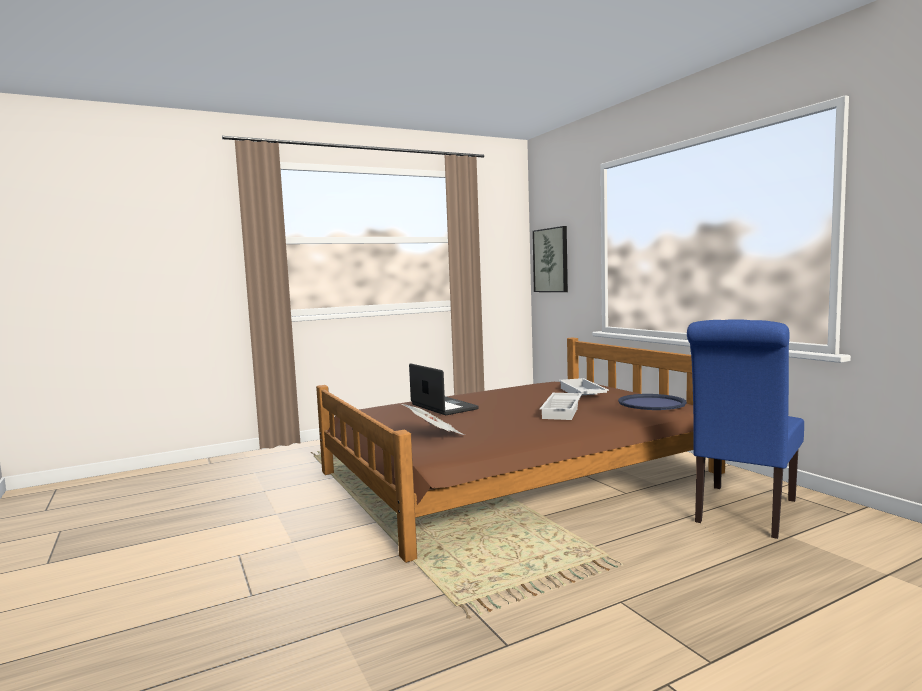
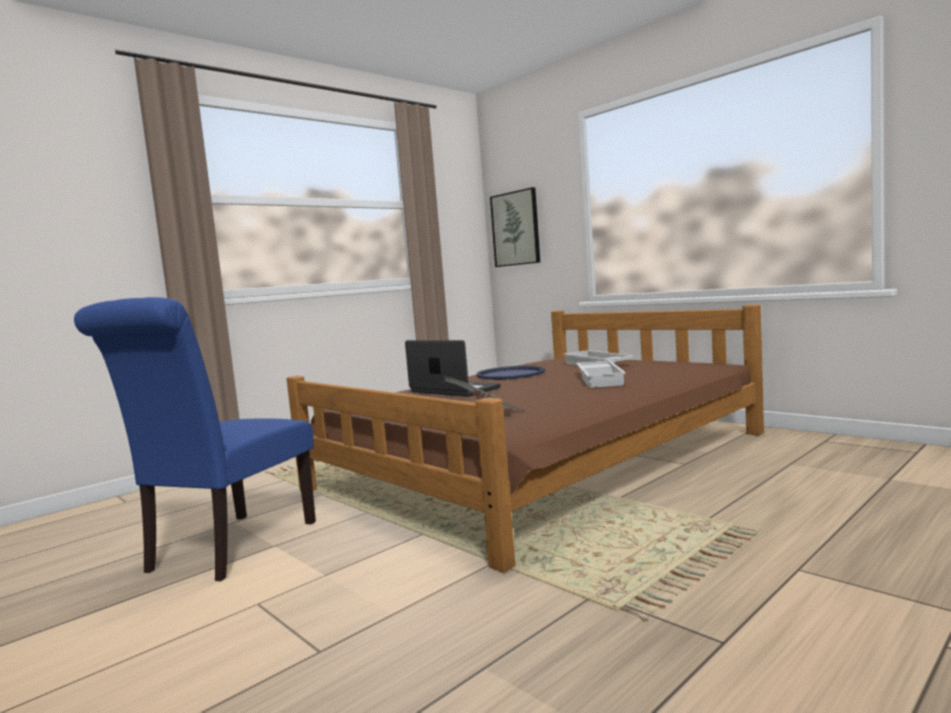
camera: 15 degrees left, 0 degrees up
blue tray [618,394,687,410] -> blue tray moved to [476,366,545,380]
blue chair [687,319,804,539] -> blue chair moved to [74,297,316,581]

